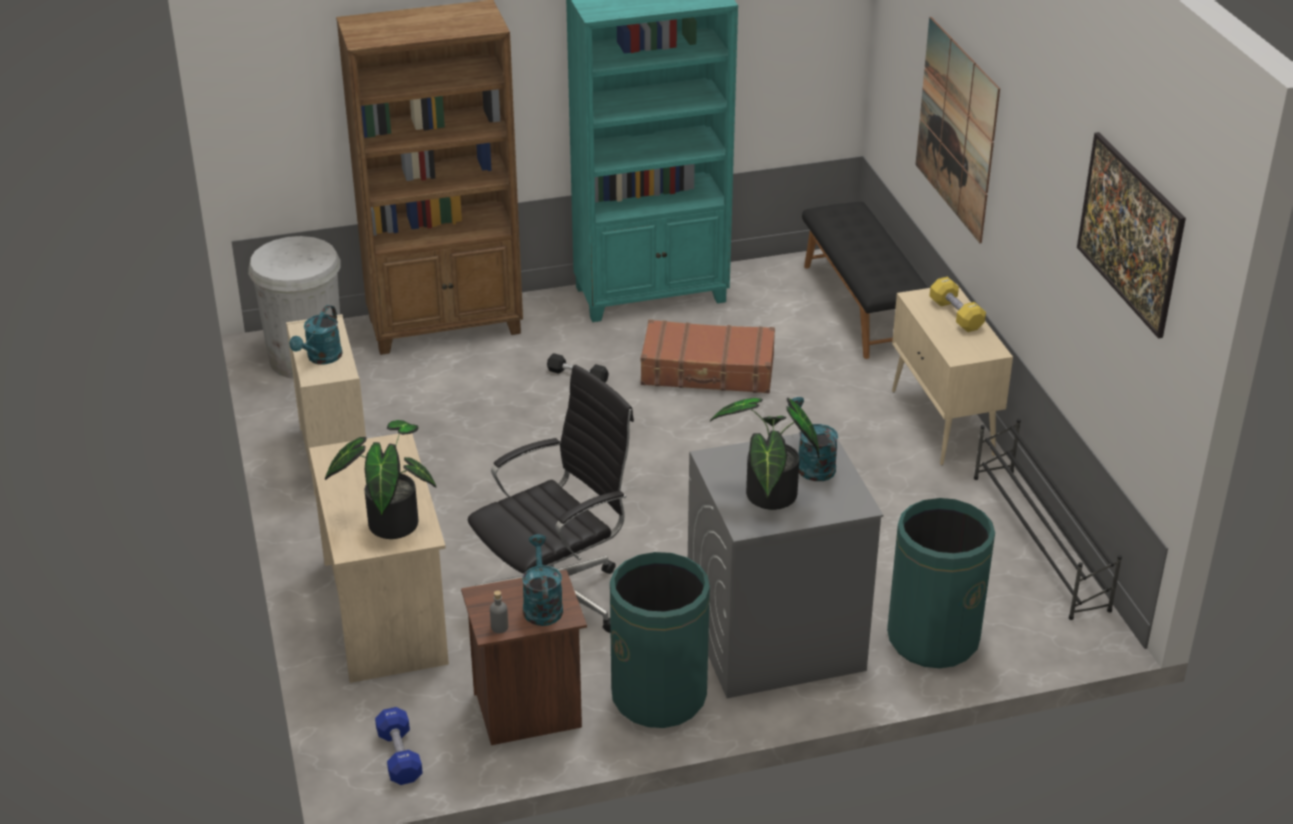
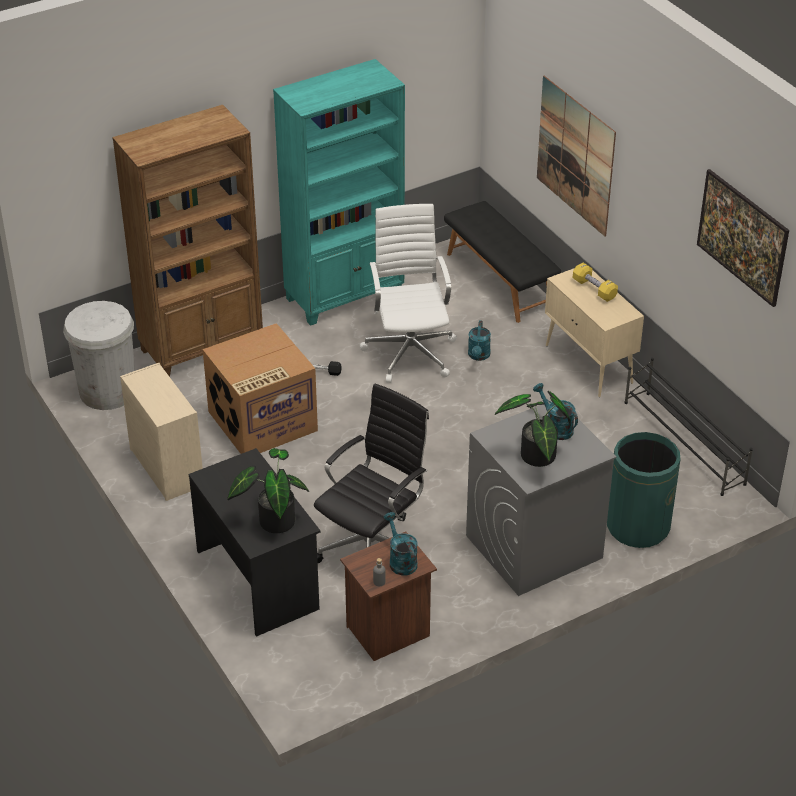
camera: 15 degrees left, 5 degrees up
turquoise watering can [289,305,343,364] -> turquoise watering can moved to [468,320,491,361]
beige desk [309,433,449,683] -> black desk [189,448,320,637]
blue dumbbell [375,707,423,785] -> none
green trash can [610,552,710,728] -> none
brown suitcase [641,320,775,393] -> white office chair [360,204,457,383]
none -> cardboard box [203,323,318,454]

